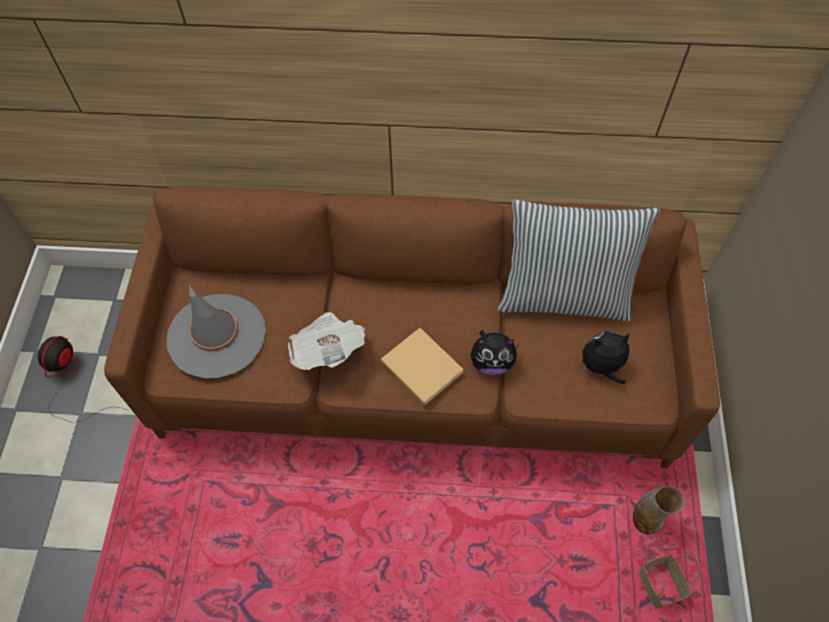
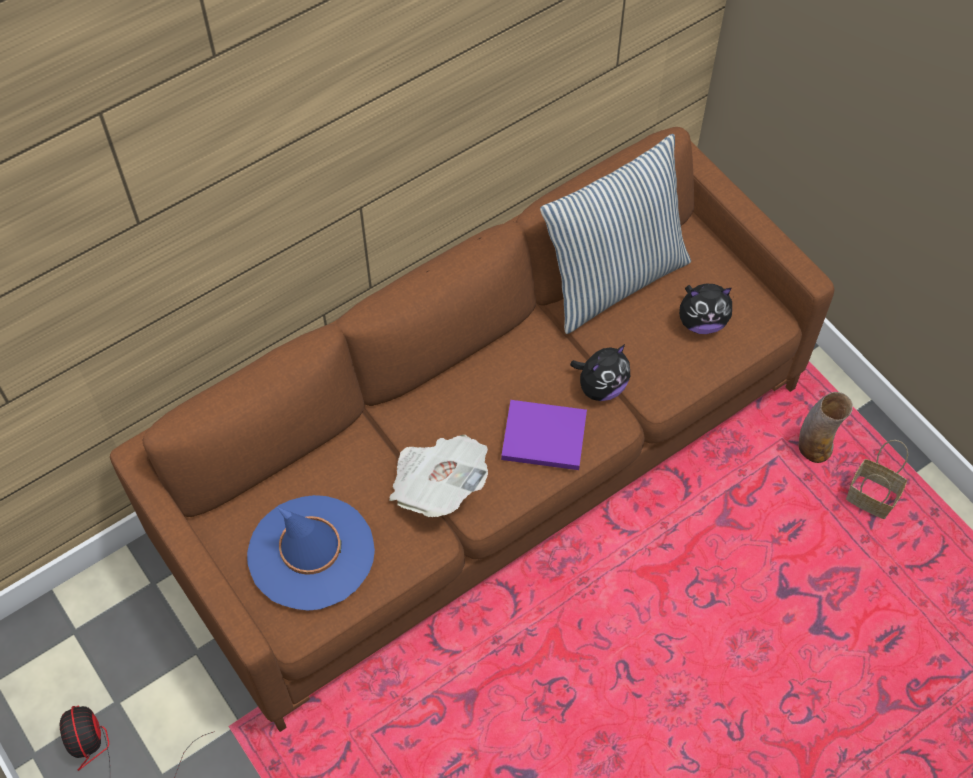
camera: 40 degrees left, 0 degrees up
grey hat [167,285,266,378] -> blue hat [247,495,375,611]
beige book [381,328,464,406] -> purple book [501,400,587,470]
plush toy [582,331,630,384] -> plush toy turned 135 degrees counterclockwise [679,283,733,334]

